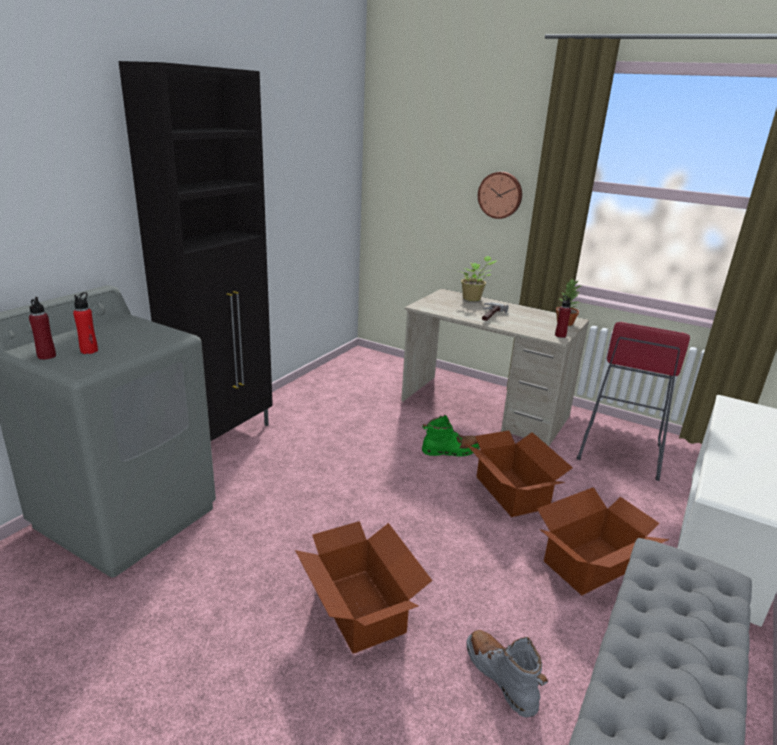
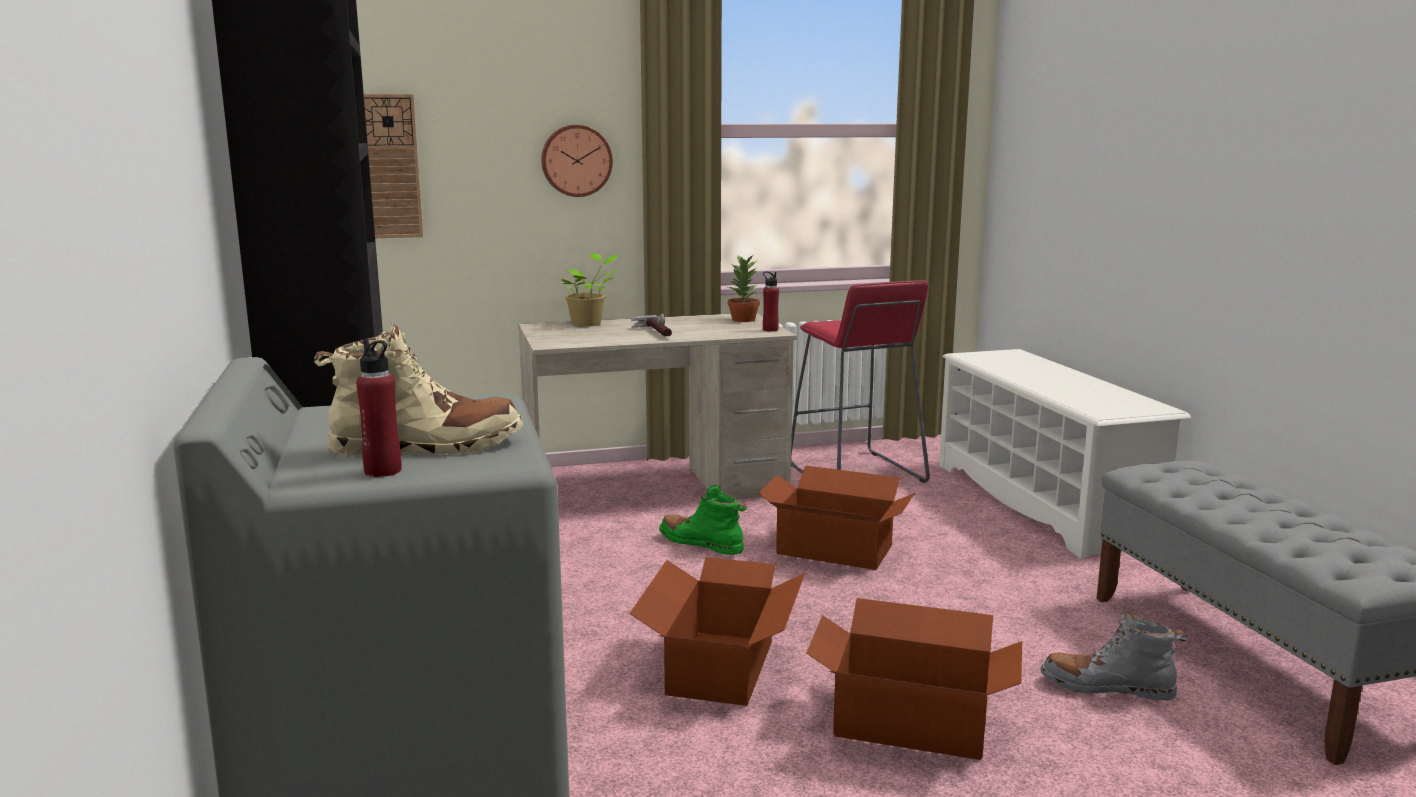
camera: 45 degrees left, 10 degrees down
red bottle [73,292,98,354] -> beige boot [314,323,523,458]
green boot [422,415,480,457] -> green boot turned 90 degrees counterclockwise [659,485,747,555]
cardboard box [537,487,669,595] -> cardboard box moved to [629,557,805,706]
none -> wall clock [364,94,423,238]

